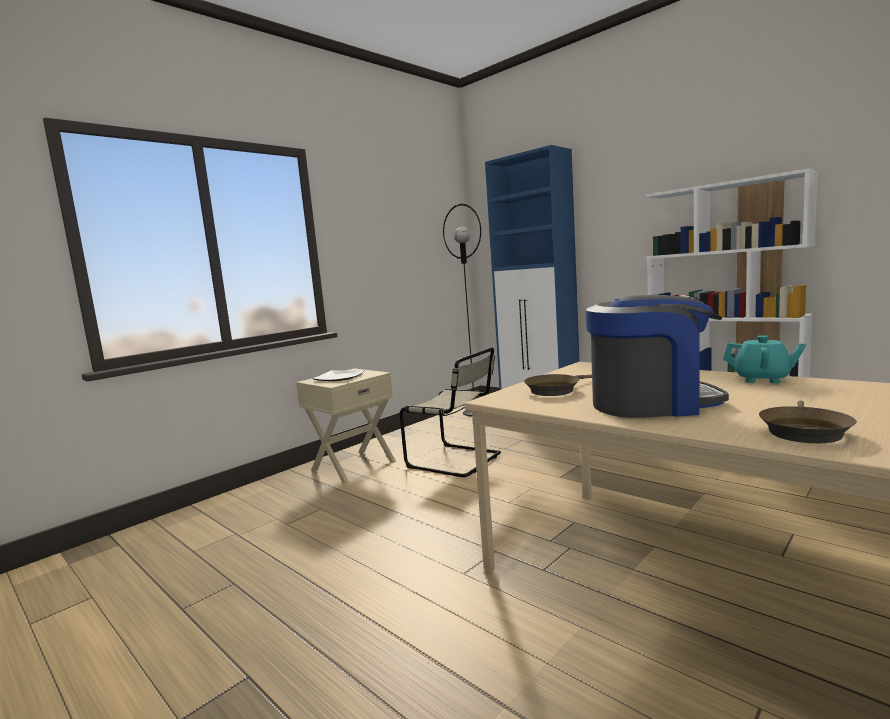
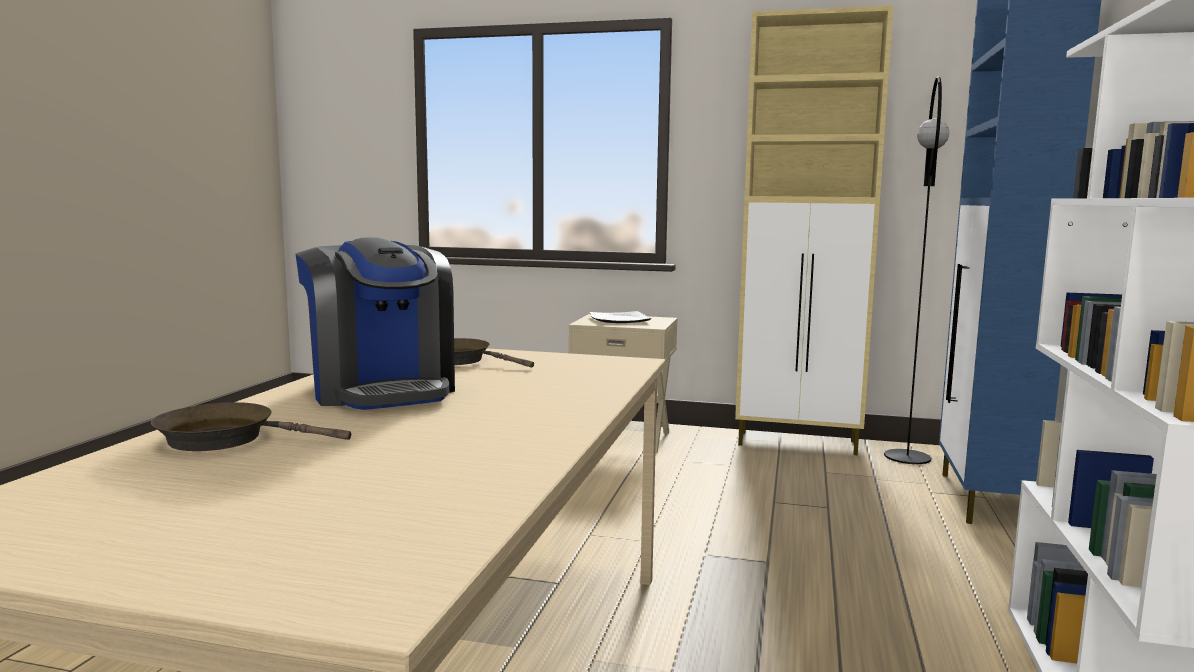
camera: 60 degrees right, 0 degrees up
beige chair [400,347,501,477] -> none
turquoise teapot [723,335,806,383] -> none
none -> beige cabinet [735,5,894,455]

